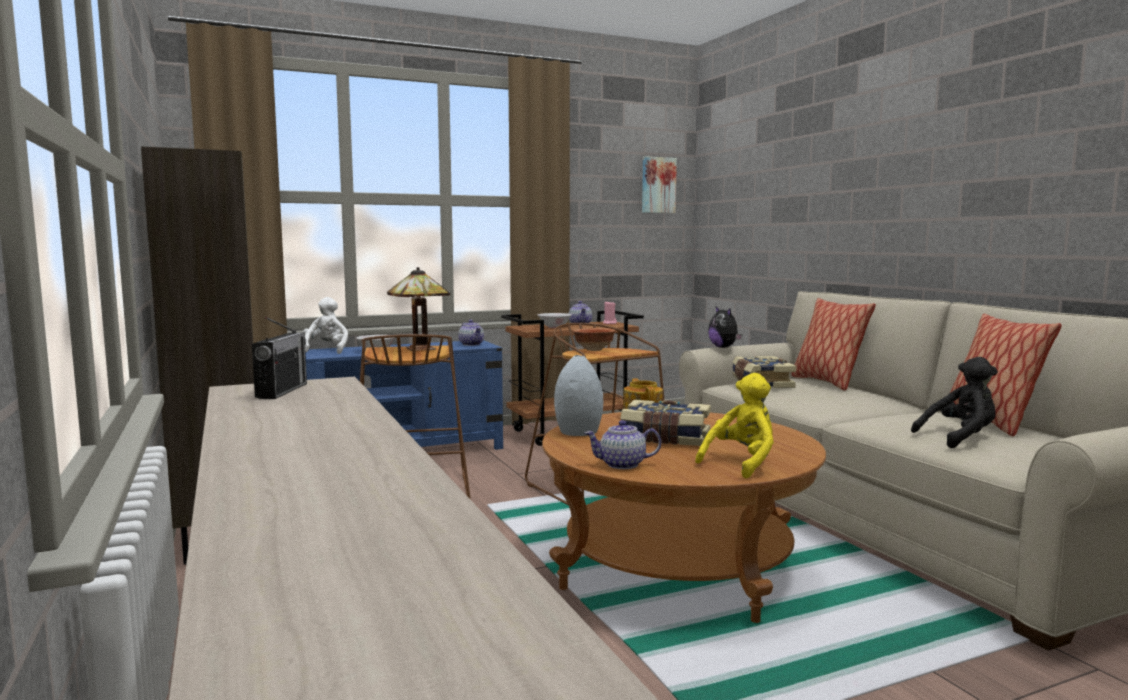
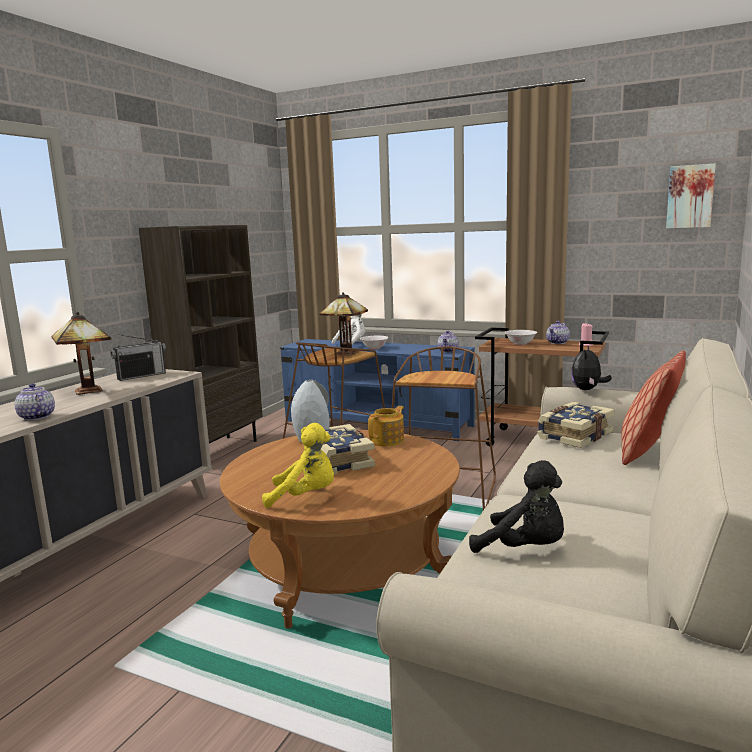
camera: 50 degrees right, 5 degrees up
bowl [573,328,615,351] -> none
teapot [584,420,661,469] -> teapot moved to [15,383,55,421]
pillow [950,314,1062,436] -> none
none -> table lamp [52,312,111,395]

